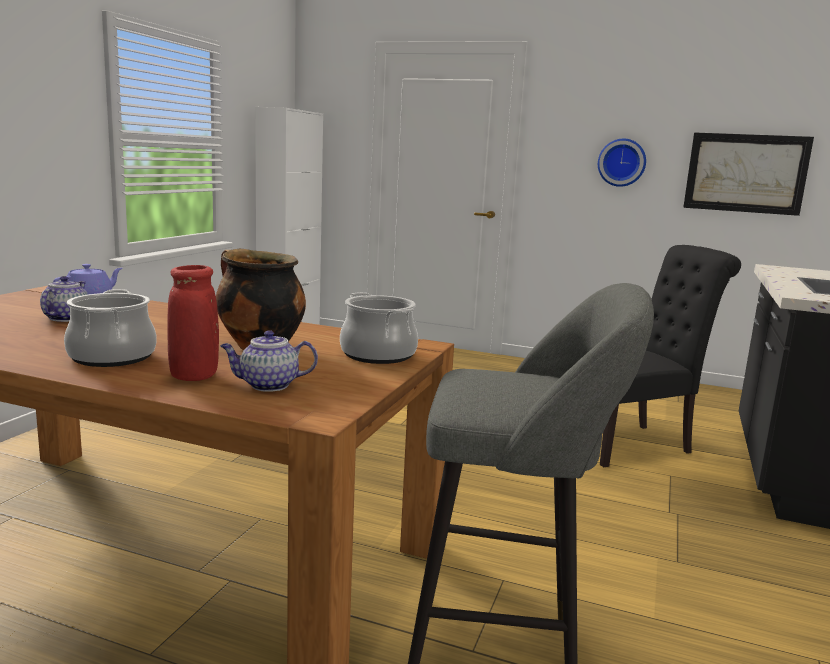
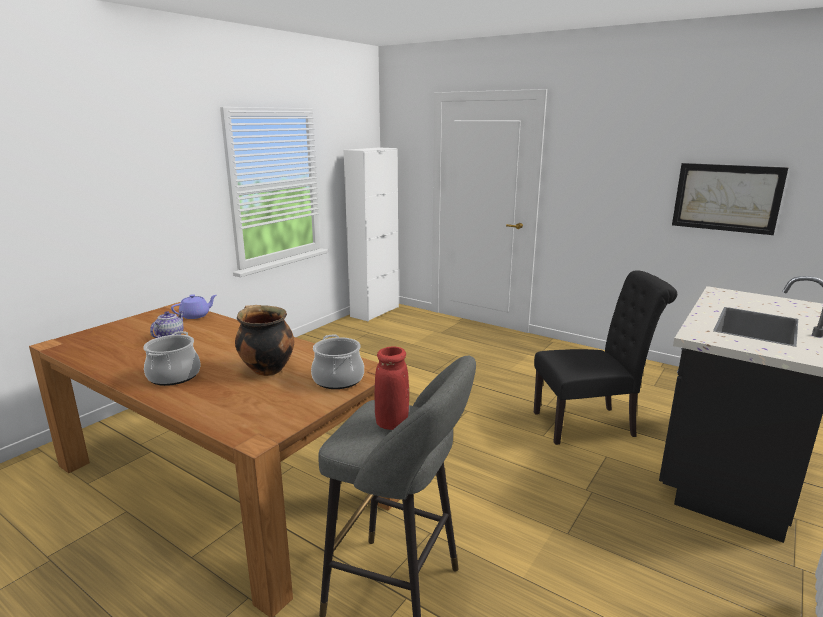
camera: 15 degrees right, 5 degrees up
red vase [167,265,219,381] -> red vase moved to [375,346,409,430]
teapot [220,330,318,392] -> none
wall clock [598,139,646,187] -> none

